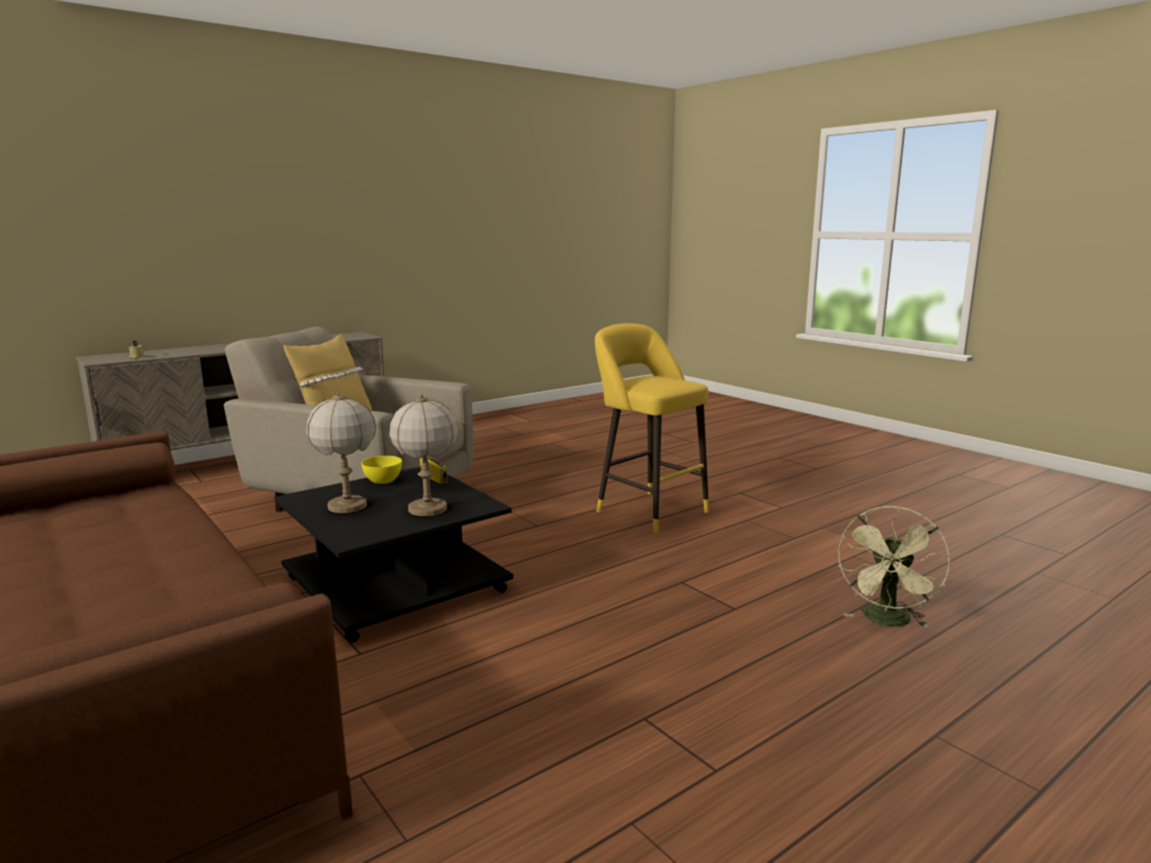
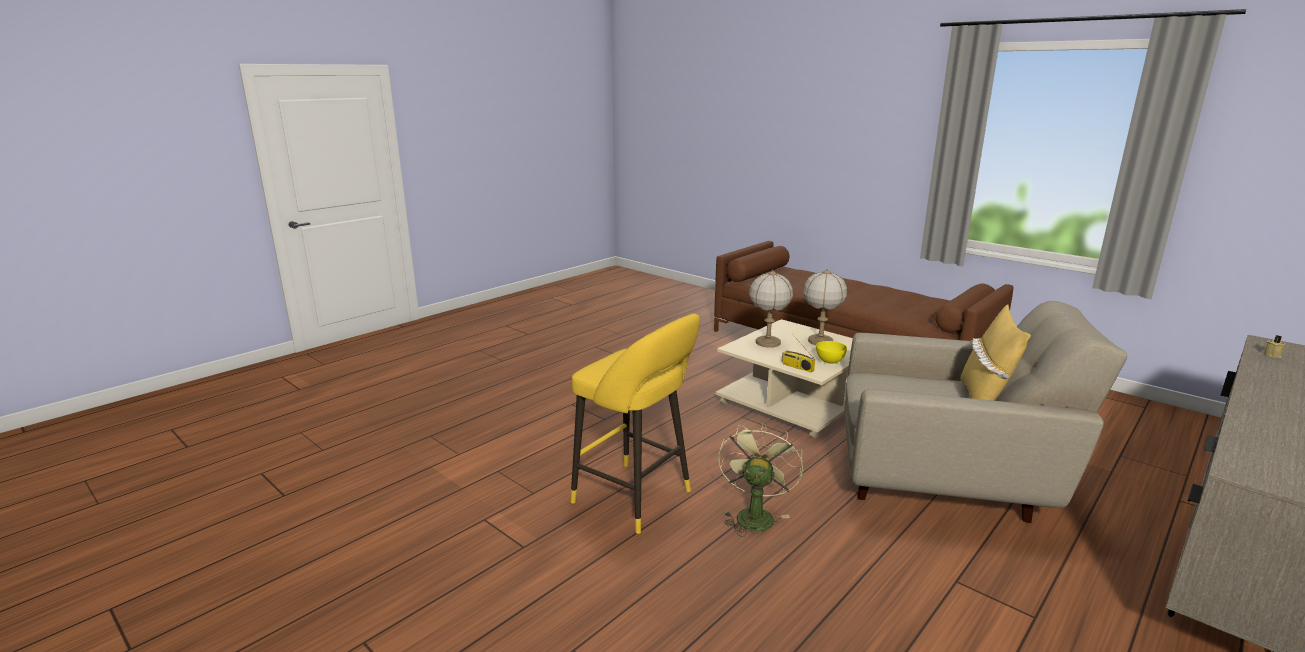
camera: 170 degrees right, 5 degrees up
black coffee table [274,467,513,642] -> beige coffee table [716,319,853,438]
green fan [838,506,950,627] -> green fan moved to [718,422,803,537]

